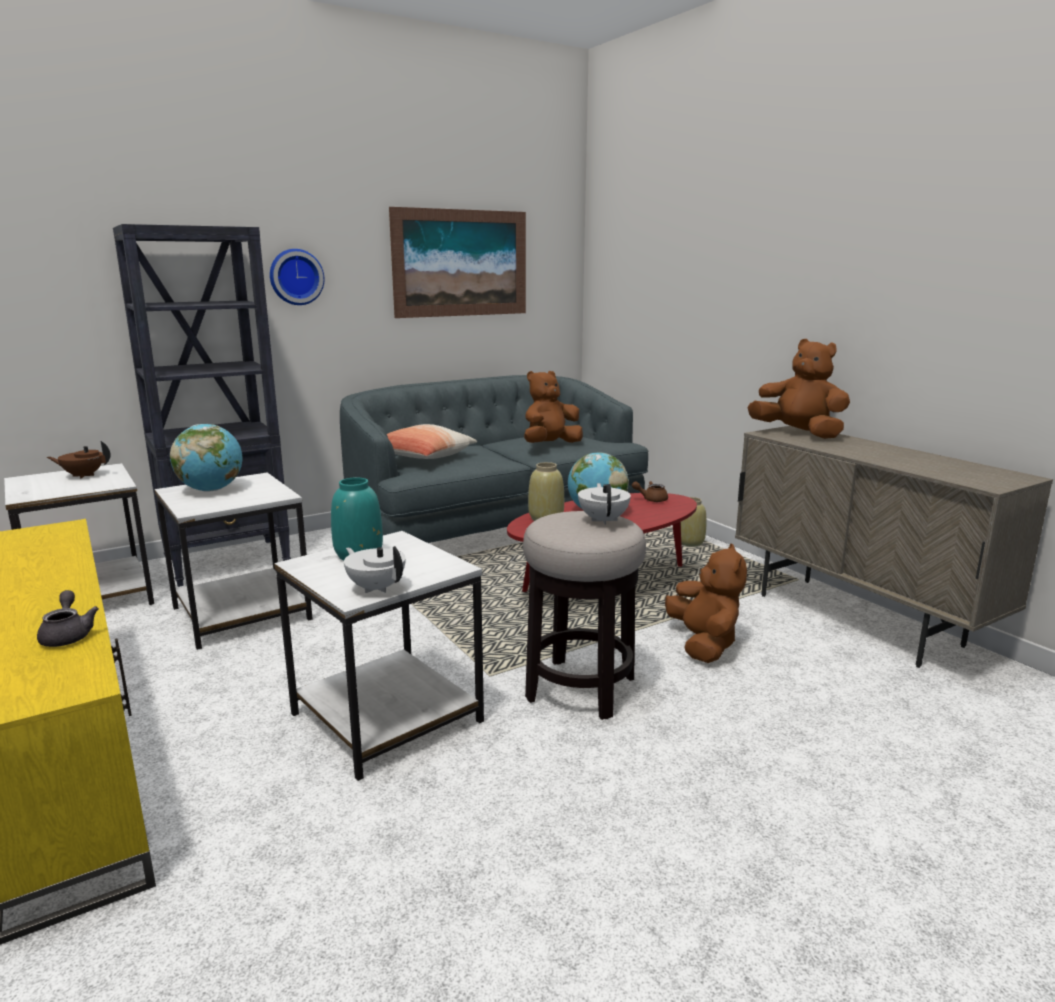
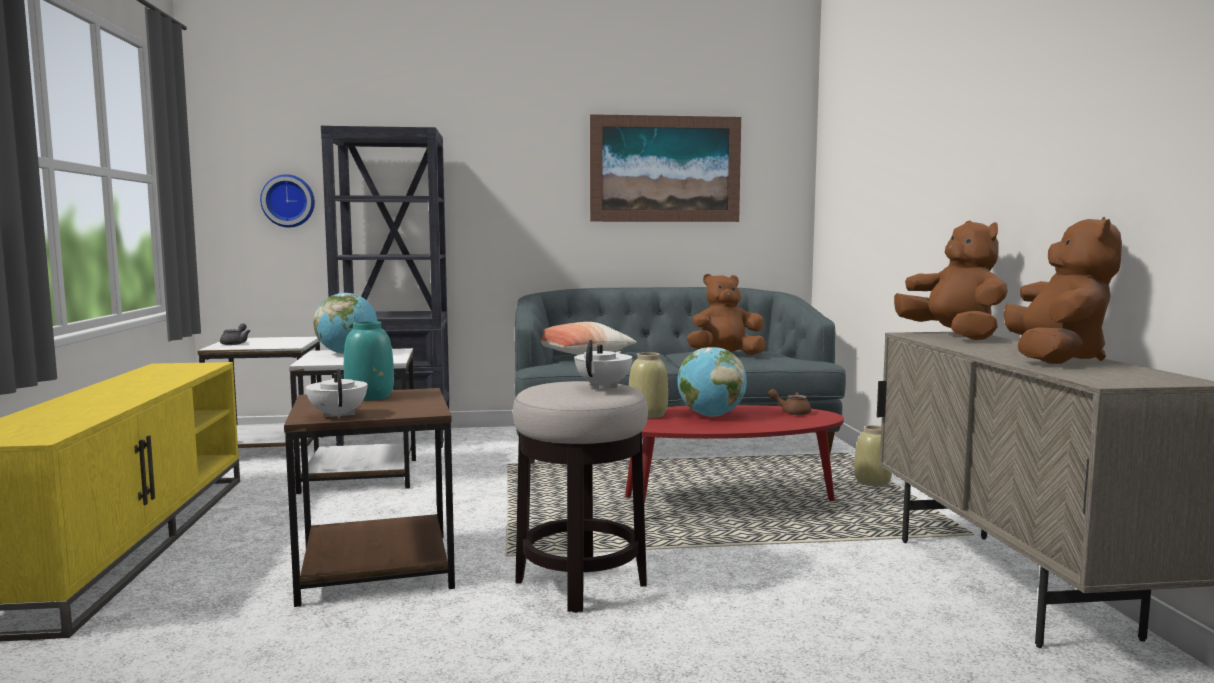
camera: 25 degrees right, 10 degrees down
grey teapot [37,590,99,647] -> grey teapot moved to [220,323,250,345]
brown teapot [47,441,111,478] -> none
wall clock [270,249,324,305] -> wall clock moved to [260,174,315,228]
white side table [274,531,484,781] -> brown side table [284,388,455,607]
brown plush toy [665,544,747,663] -> brown plush toy moved to [1004,217,1122,364]

